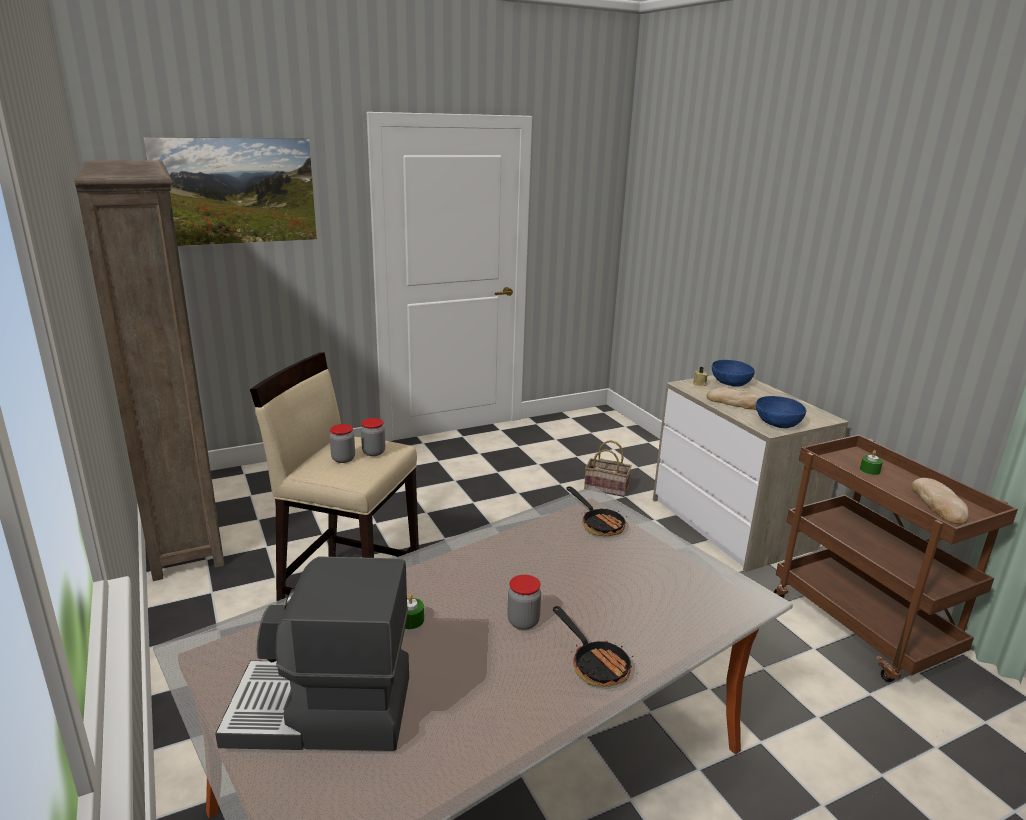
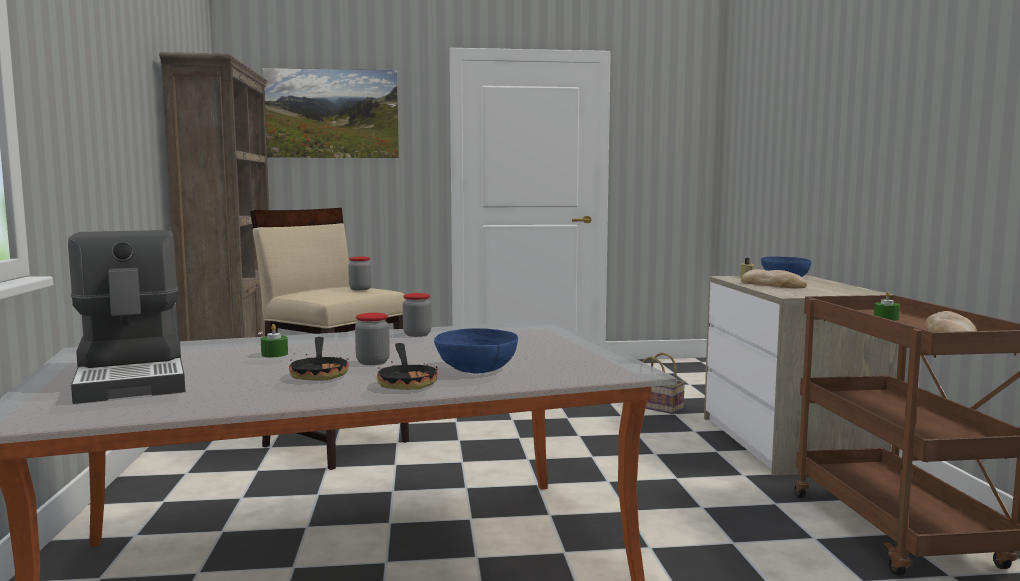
camera: 20 degrees right, 15 degrees down
coffee machine [215,556,409,751] -> coffee machine turned 135 degrees counterclockwise [68,230,185,404]
jar [330,424,355,463] -> jar moved to [403,293,431,337]
frying pan [566,486,628,536] -> frying pan moved to [289,337,349,381]
blue bowl [756,396,806,428] -> blue bowl moved to [434,328,518,373]

